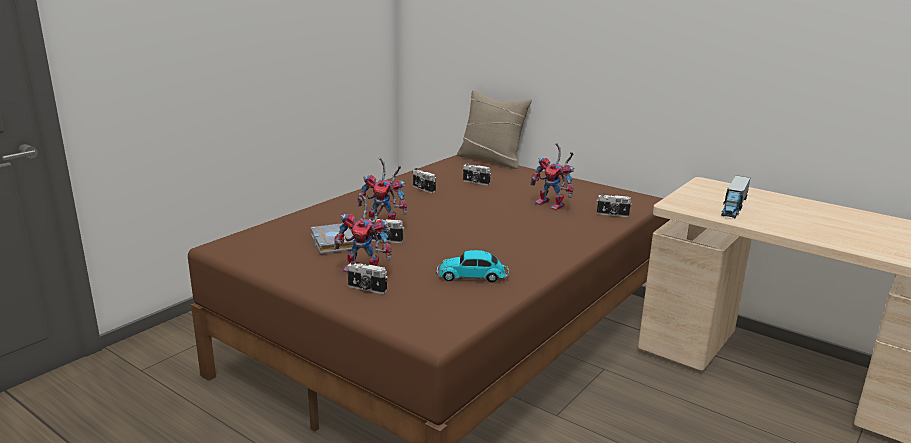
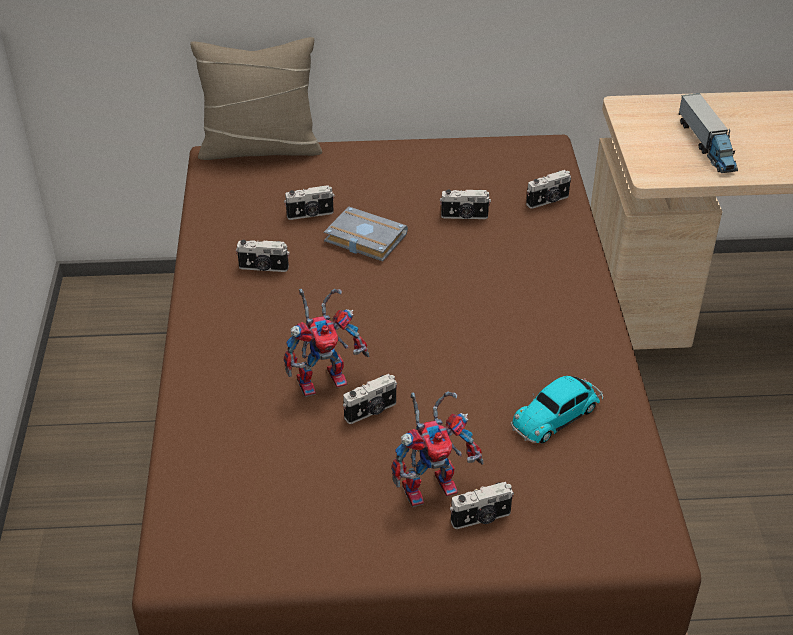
camera: 40 degrees left, 20 degrees up
grey book [310,223,354,254] -> grey book moved to [324,206,408,261]
toy robot [530,143,575,210] -> camera [440,190,491,219]

